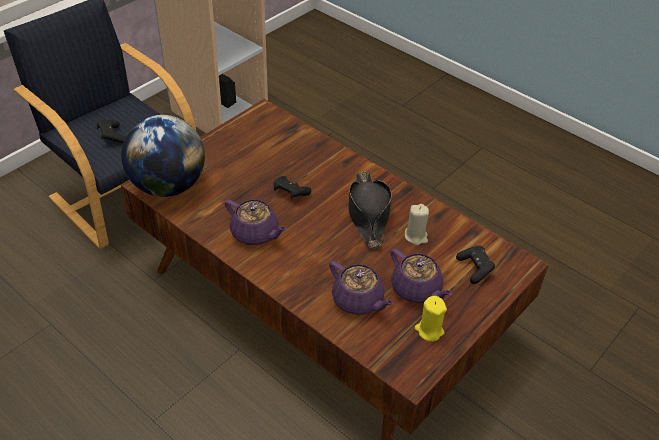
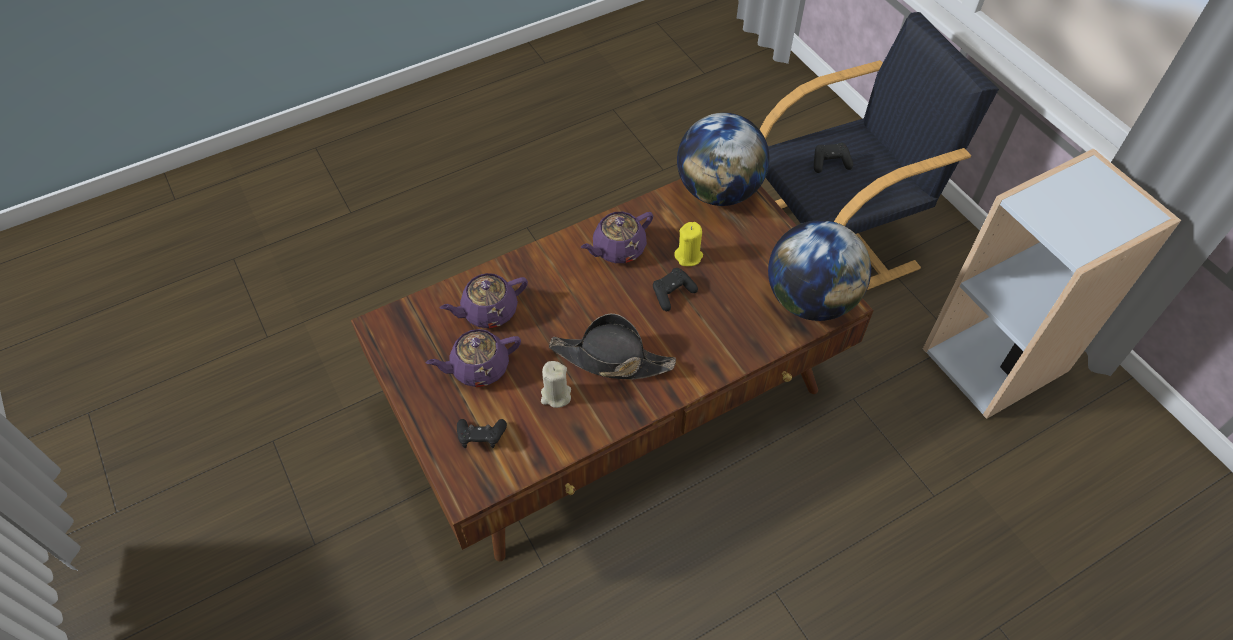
camera: 110 degrees right, 10 degrees up
yellow candle [415,296,447,342] -> yellow candle moved to [674,222,703,266]
none -> globe [768,220,871,321]

